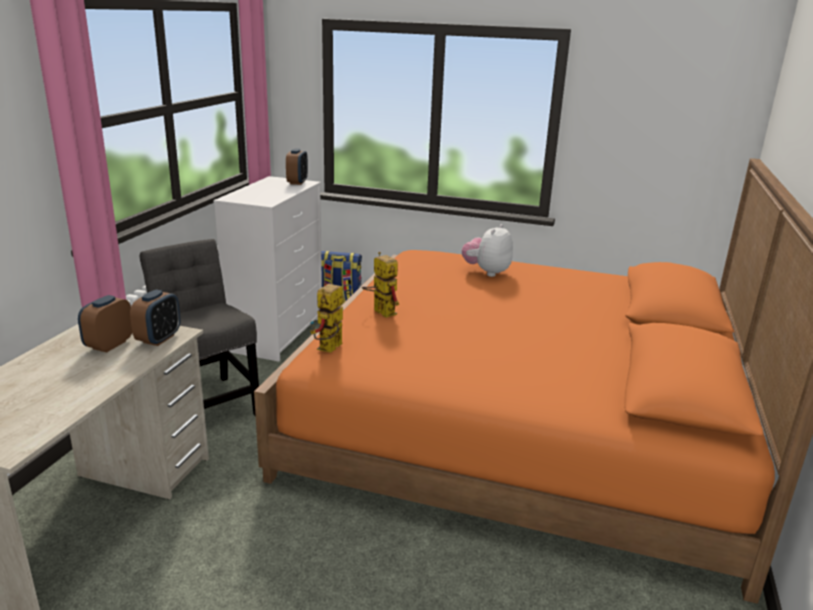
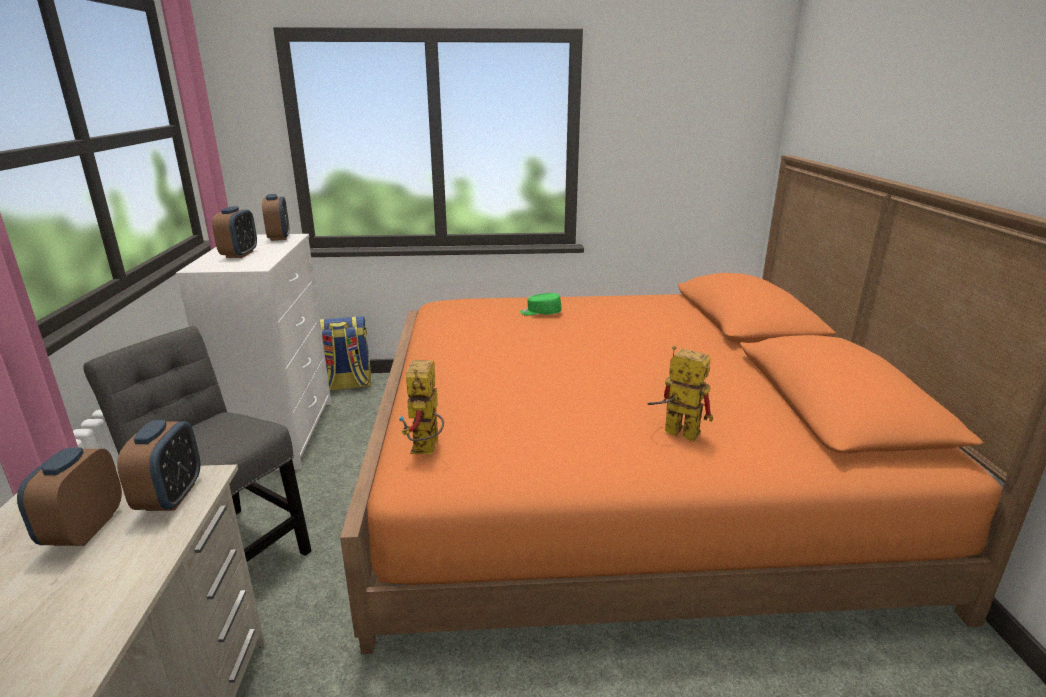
camera: 20 degrees left, 0 degrees up
toy robot [362,252,399,318] -> toy robot moved to [648,346,713,442]
plush toy [462,224,513,277] -> green cap [520,293,562,315]
none -> alarm clock [212,206,257,258]

